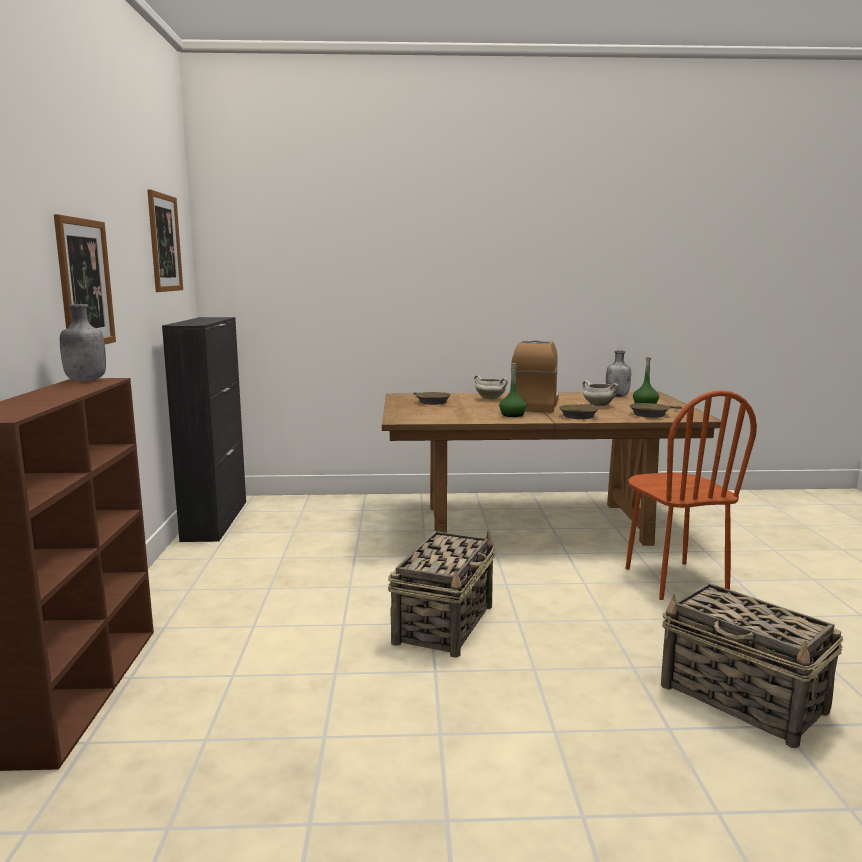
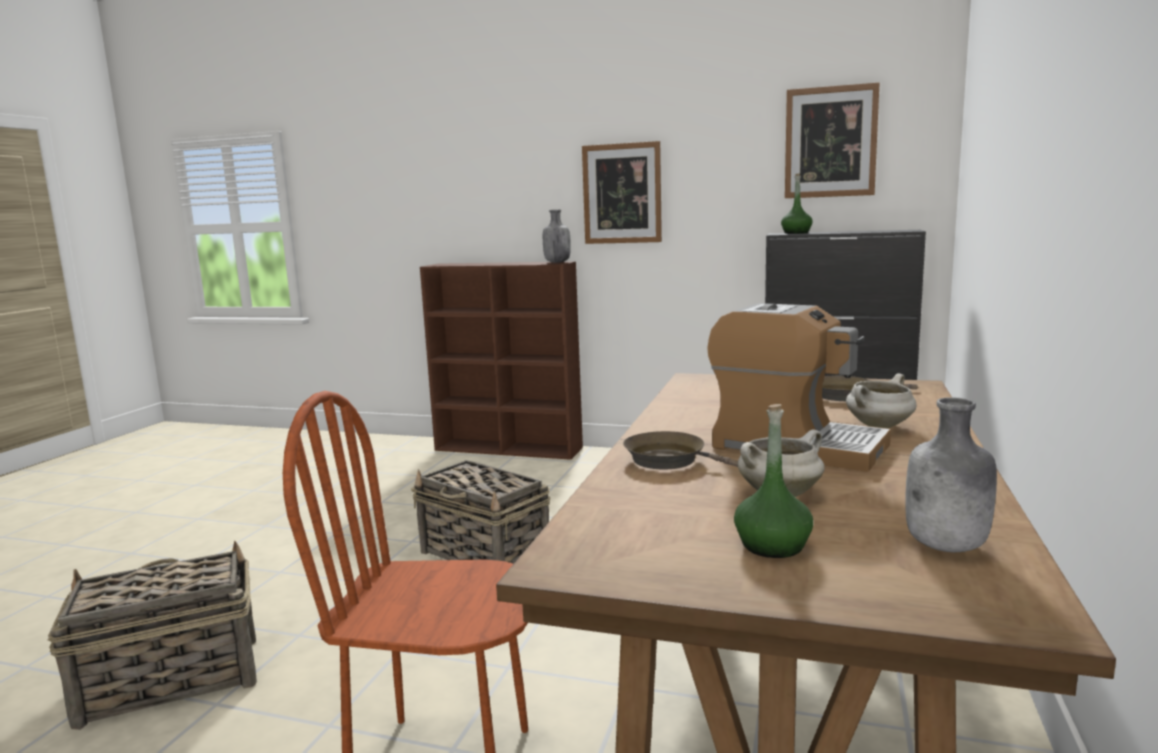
camera: 110 degrees right, 0 degrees up
green bottle [499,363,527,417] -> green bottle moved to [781,173,813,234]
brown frying pan [630,403,682,418] -> none

